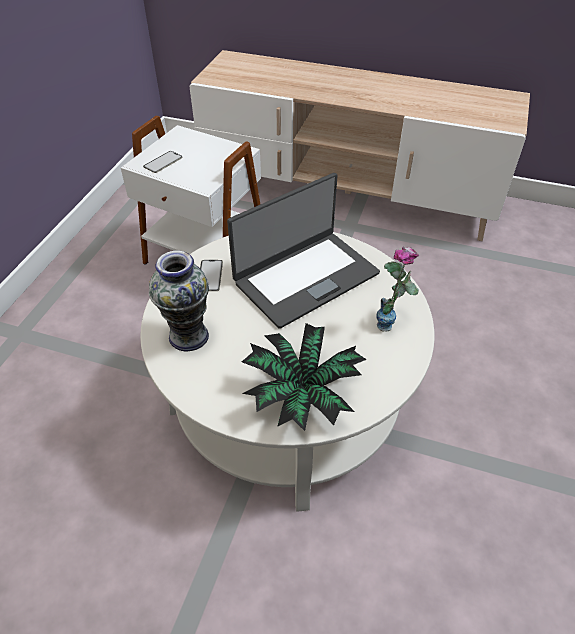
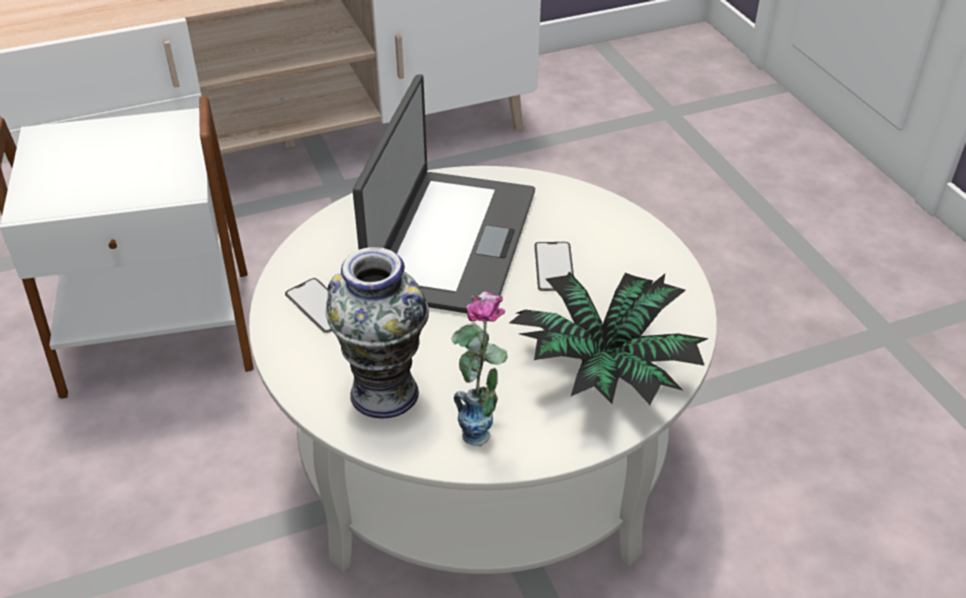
camera: 40 degrees left, 5 degrees down
phone [143,151,183,173] -> phone moved to [534,242,574,291]
vase [376,247,419,332] -> vase moved to [451,291,508,446]

